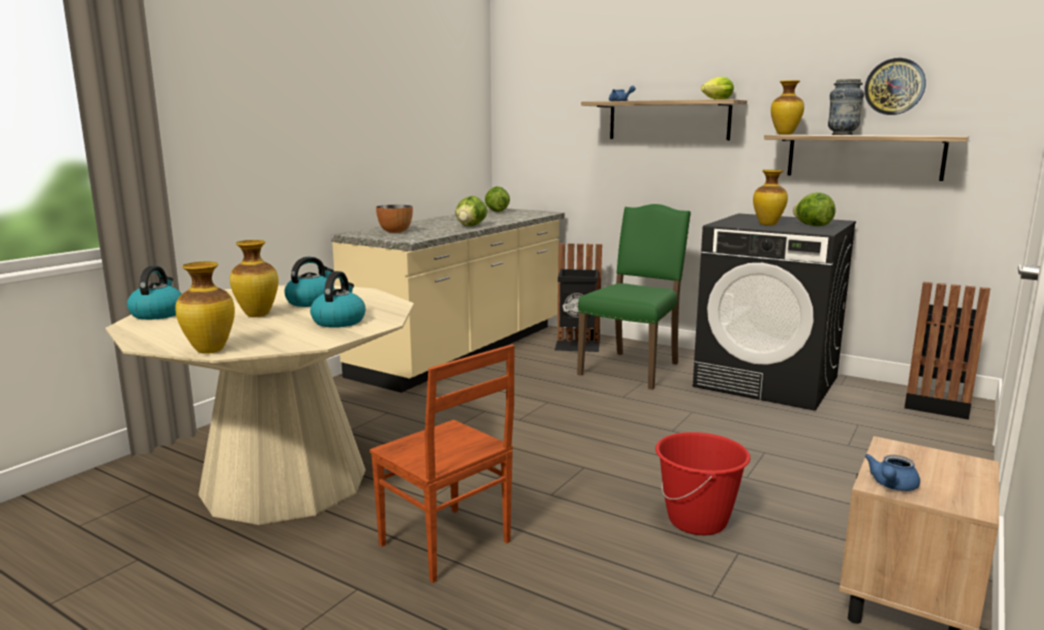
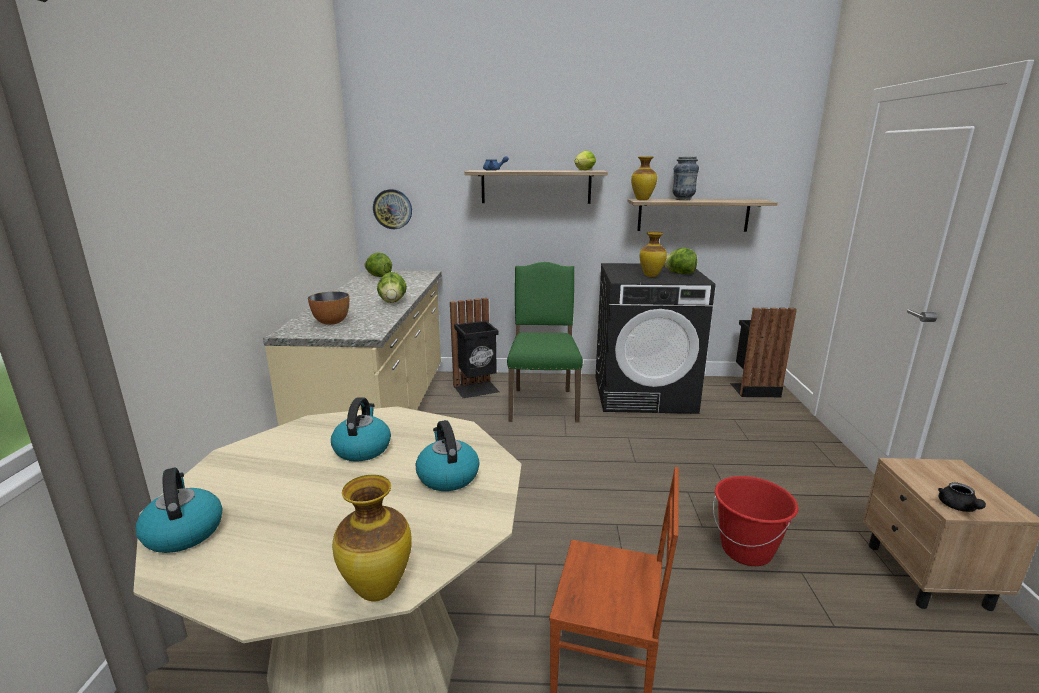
camera: 30 degrees left, 5 degrees up
vase [230,240,278,317] -> none
wall clock [864,58,926,115] -> wall clock moved to [373,189,412,229]
blue teapot [865,454,920,491] -> black teapot [938,482,986,512]

